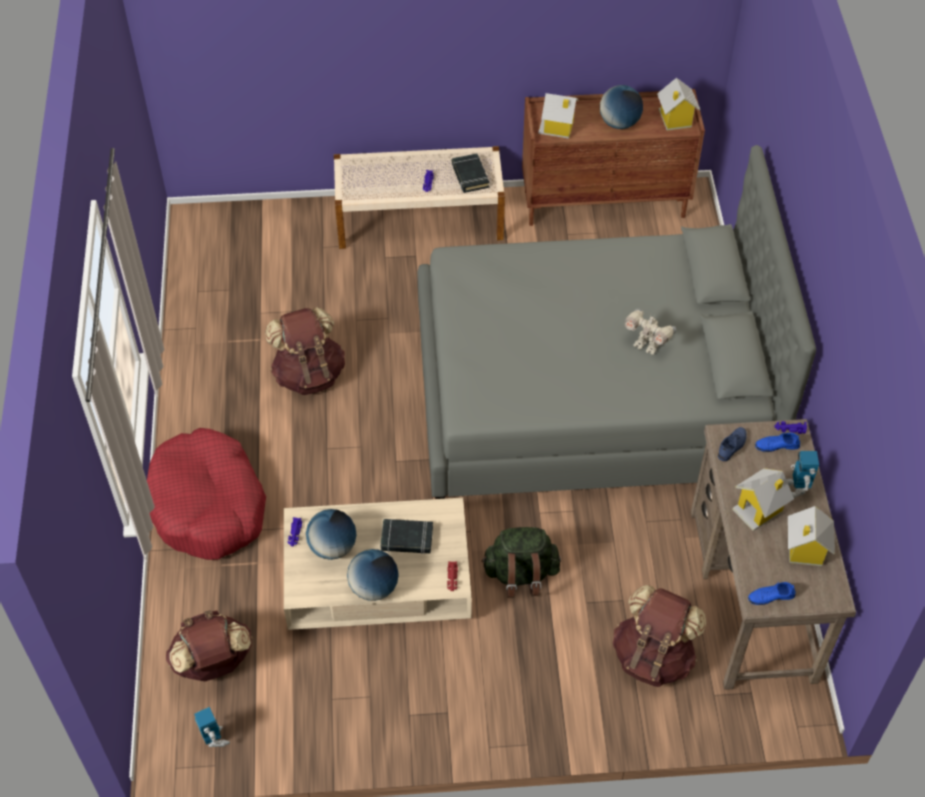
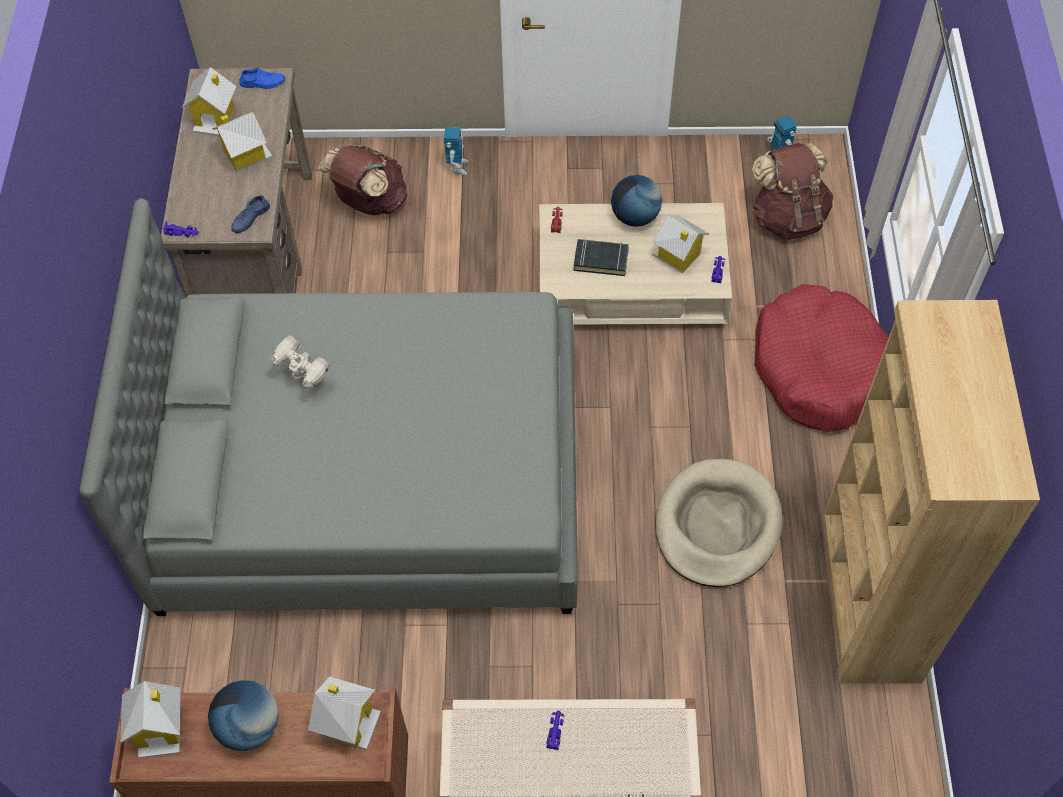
camera: 175 degrees left, 5 degrees up
brown backpack [265,307,345,395] -> beige dog bed [655,459,783,587]
globe [306,509,356,560] -> toy house [652,215,709,274]
black book [452,153,489,193] -> none
green backpack [481,527,561,598] -> none
blue shoe [755,432,800,452] -> none
toy robot [786,451,819,498] -> toy robot moved to [444,127,469,175]
none -> brown bookcase [823,300,1040,684]

